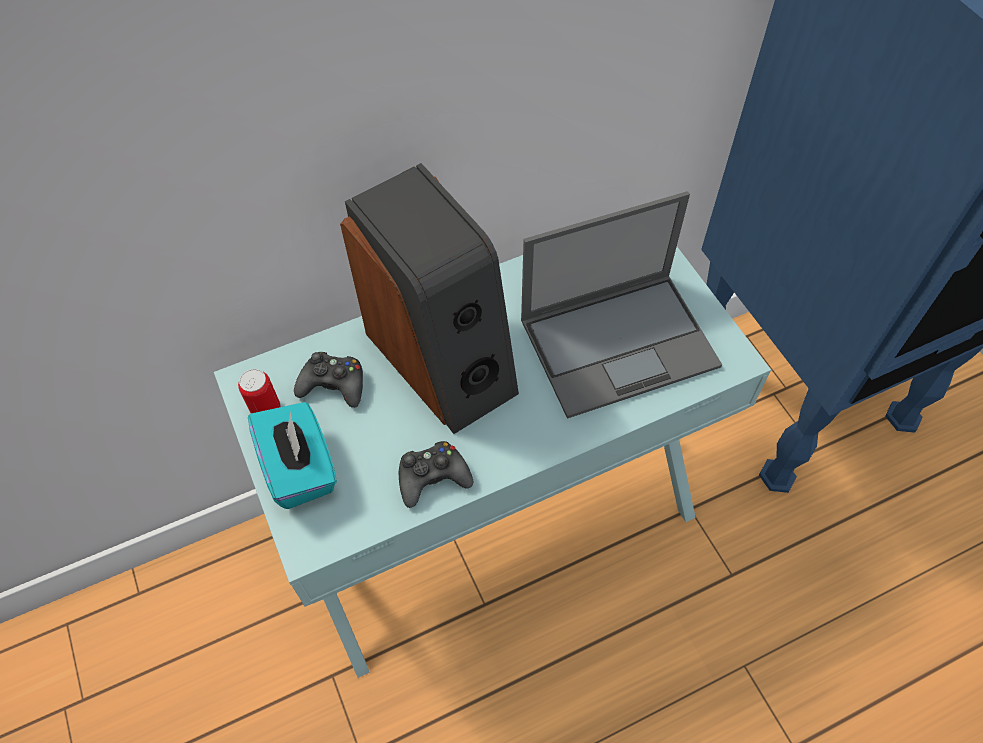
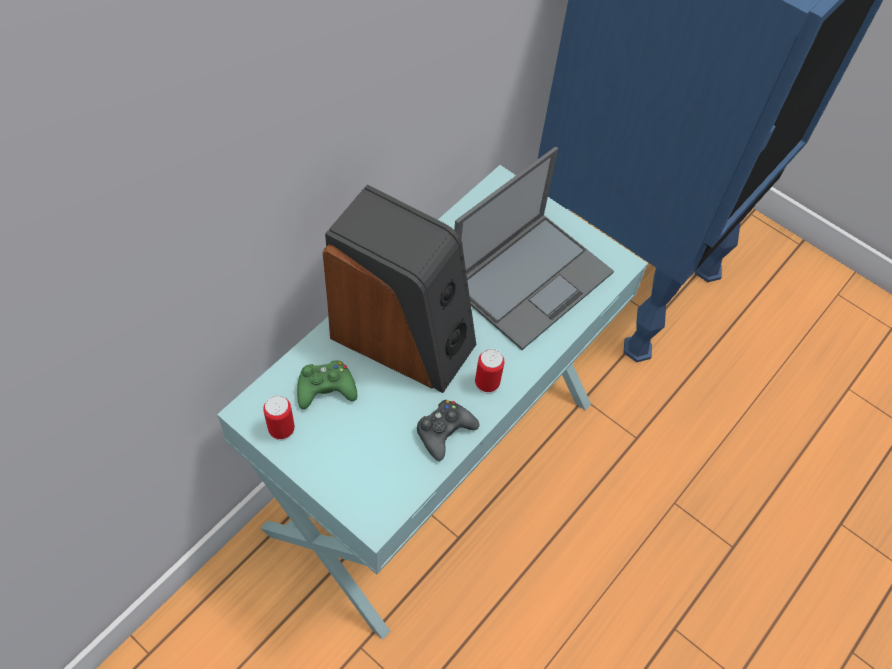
camera: 30 degrees left, 0 degrees up
turquoise tissue box [248,402,337,509] -> none
black game controller [294,352,363,408] -> green game controller [297,360,358,409]
none -> can [475,349,504,393]

